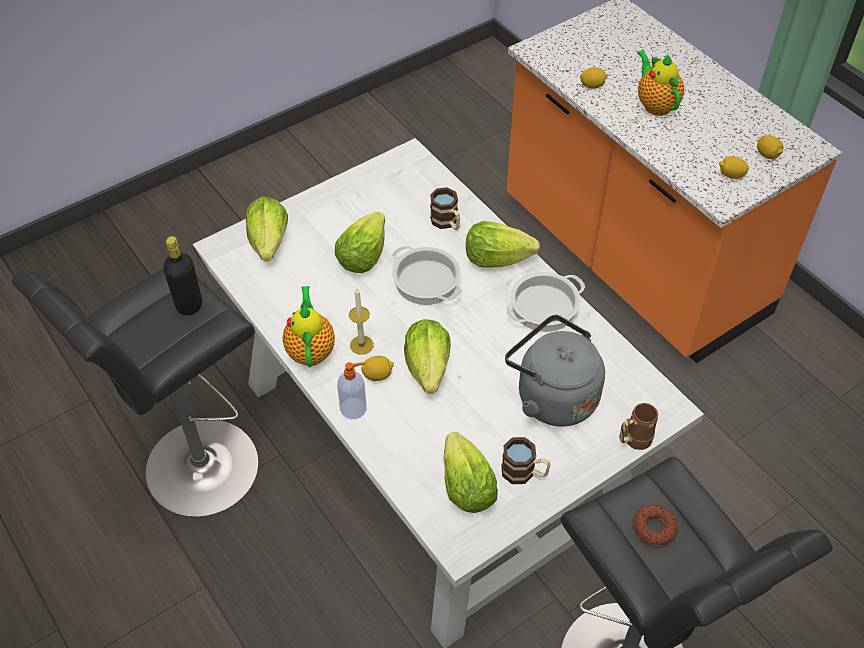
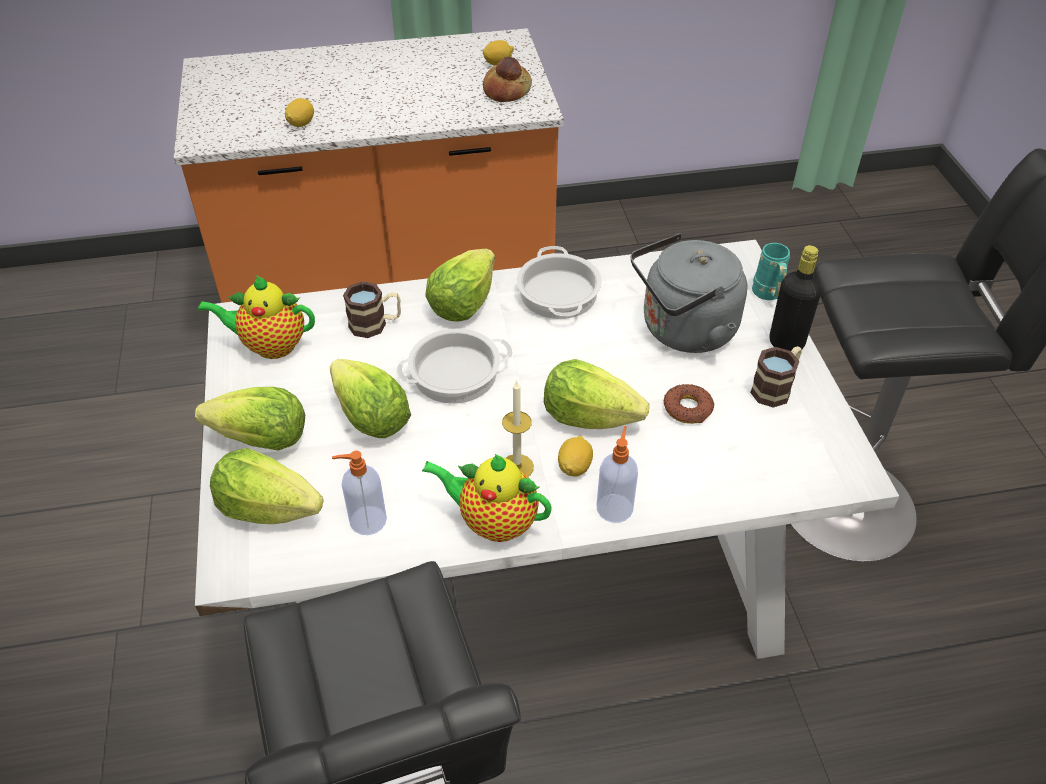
camera: 65 degrees left, 5 degrees down
black bottle [163,236,202,315] -> black bottle moved to [769,245,822,351]
lettuce [444,432,498,513] -> lettuce moved to [195,387,305,451]
brown mug [619,403,658,450] -> turquoise mug [752,243,790,300]
donut [633,505,678,545] -> donut moved to [664,384,714,424]
teapot [637,50,684,116] -> teapot moved to [197,275,315,359]
lemon [719,156,749,179] -> bread [483,56,532,102]
none -> soap dispenser [332,451,387,535]

